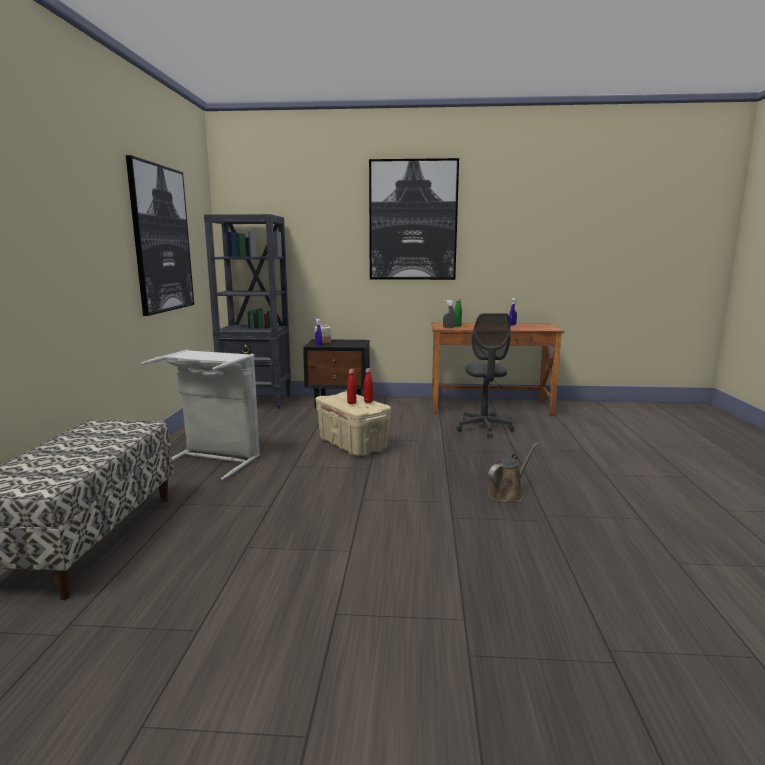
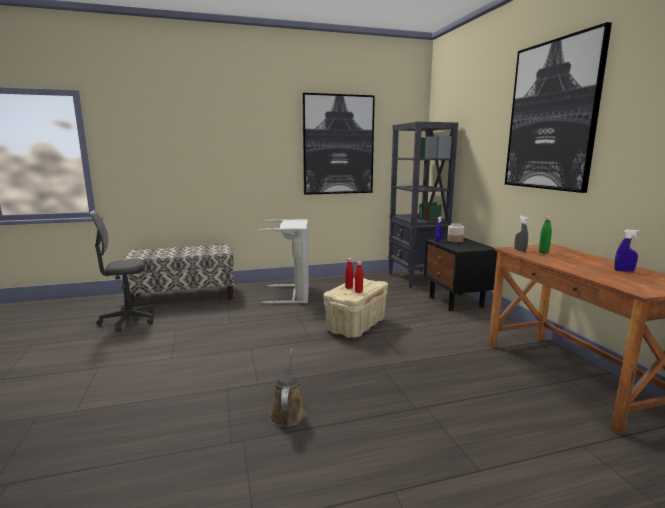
camera: 70 degrees right, 0 degrees up
grey office chair [456,313,514,438] -> grey office chair moved to [90,210,154,332]
brown watering can [488,443,538,502] -> brown watering can turned 120 degrees counterclockwise [269,348,306,427]

